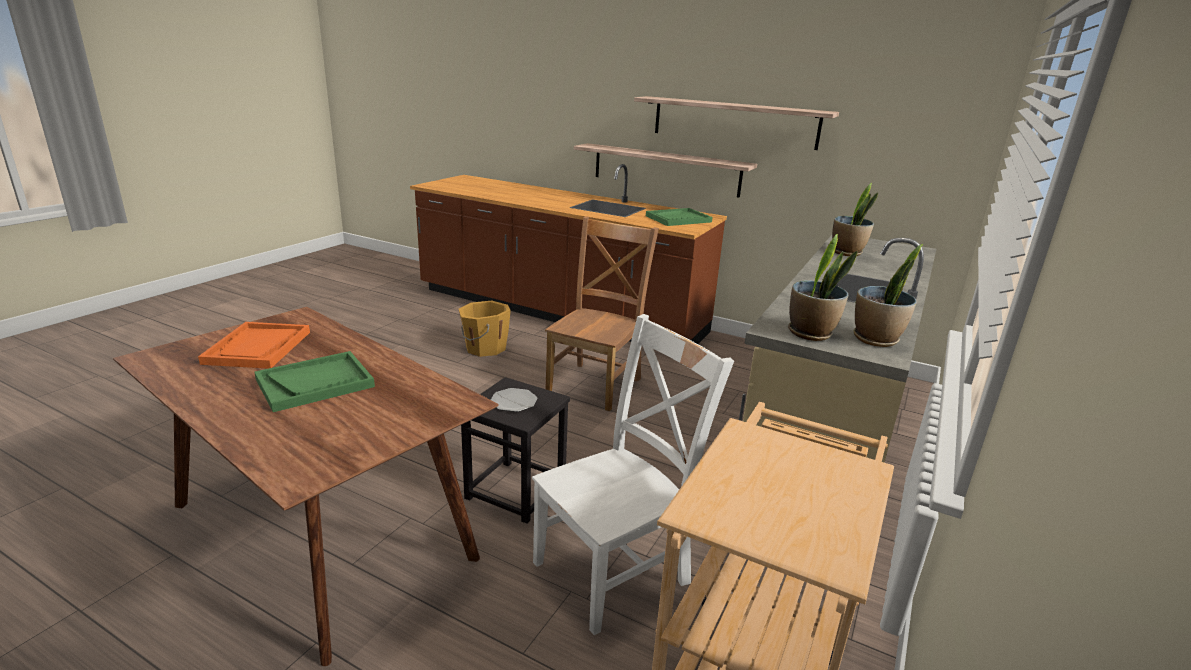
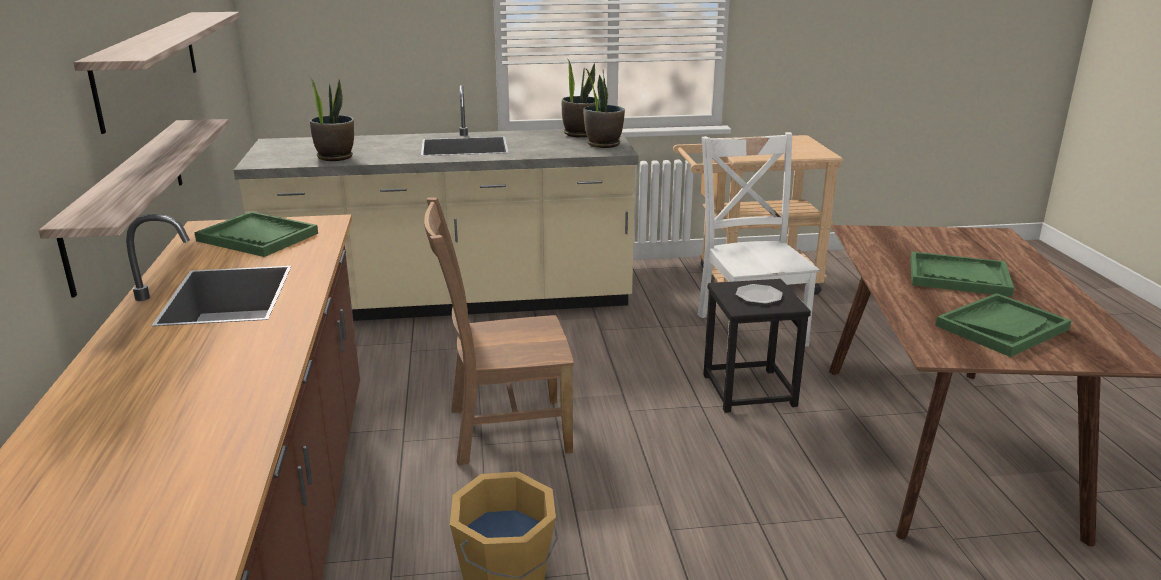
camera: 125 degrees left, 0 degrees up
orange tray [198,322,310,369] -> green tray [935,293,1072,357]
white chair [532,314,734,635] -> white chair turned 60 degrees clockwise [698,132,820,347]

